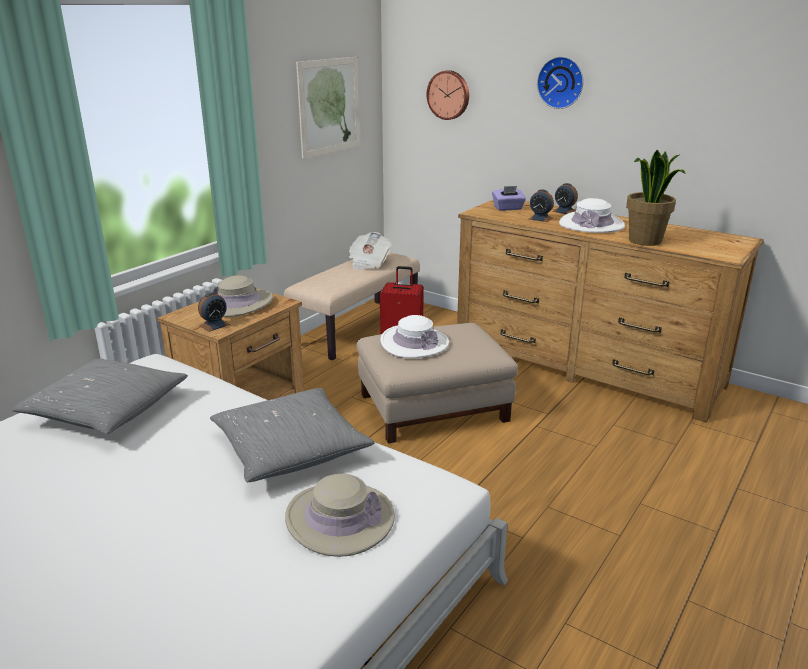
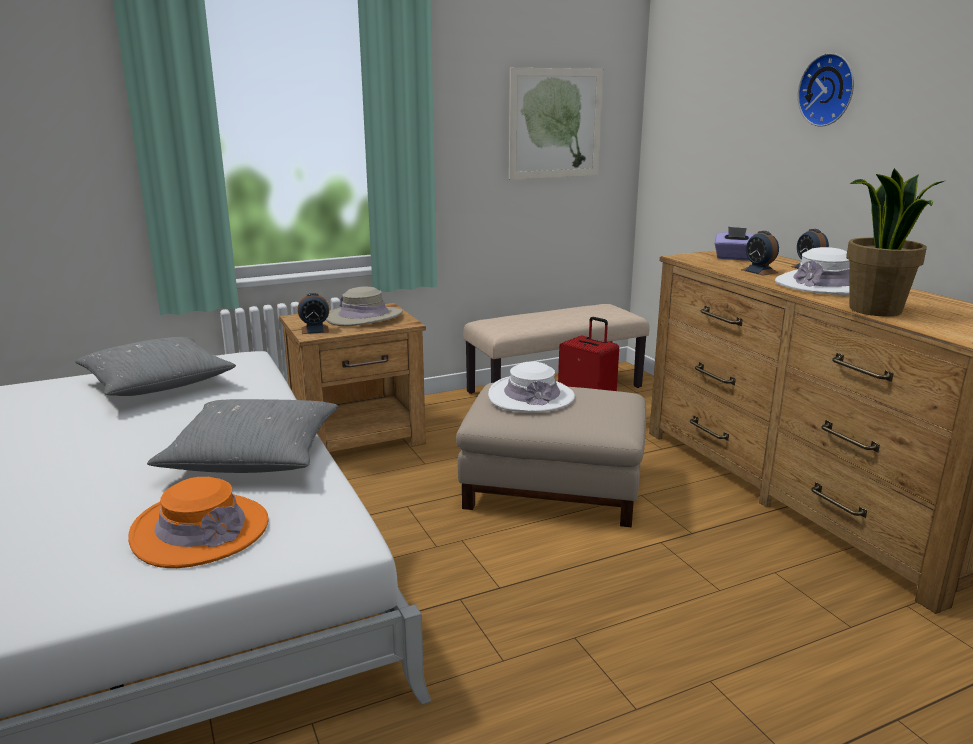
camera: 30 degrees right, 5 degrees down
beige hat [285,474,395,557] -> orange hat [128,477,269,568]
newspaper [349,232,392,270] -> none
wall clock [427,70,469,120] -> none

